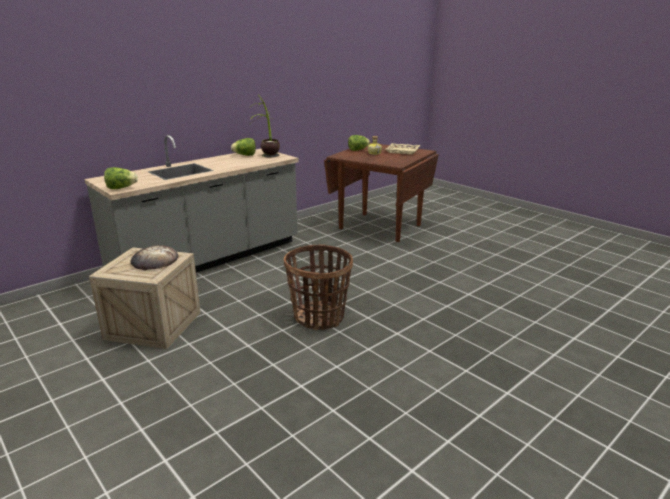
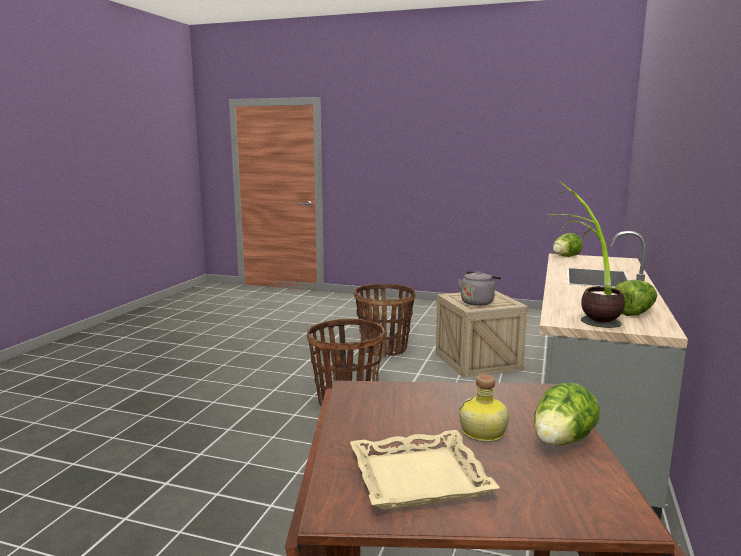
camera: 150 degrees right, 10 degrees down
bread [130,245,178,270] -> grey kettle [458,271,501,306]
none -> basket [354,284,415,357]

